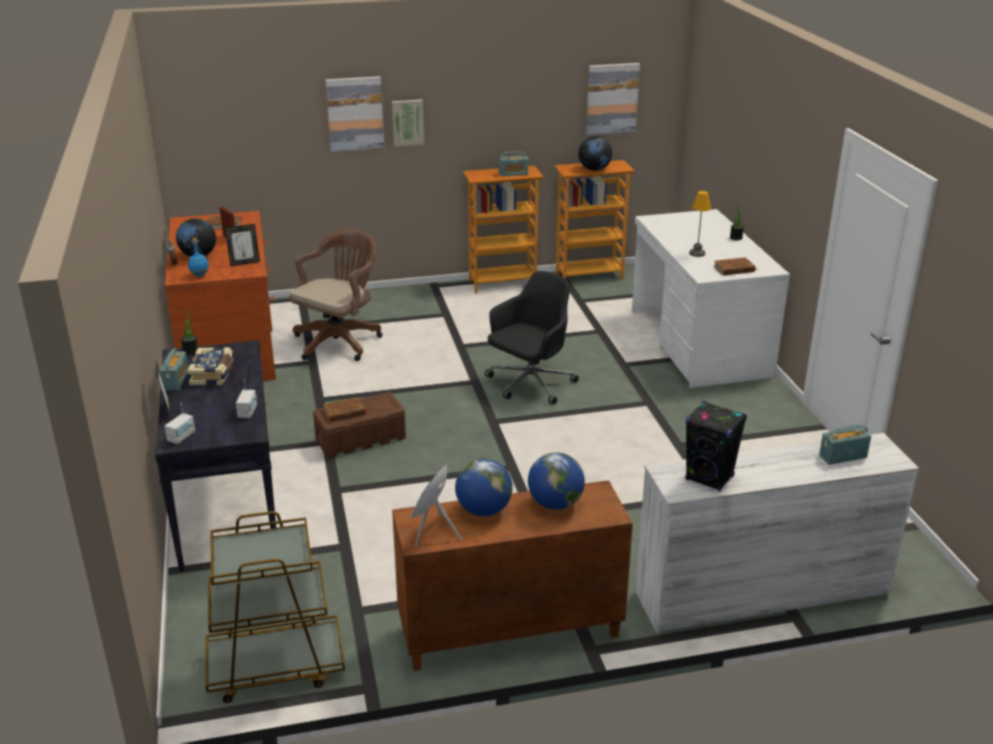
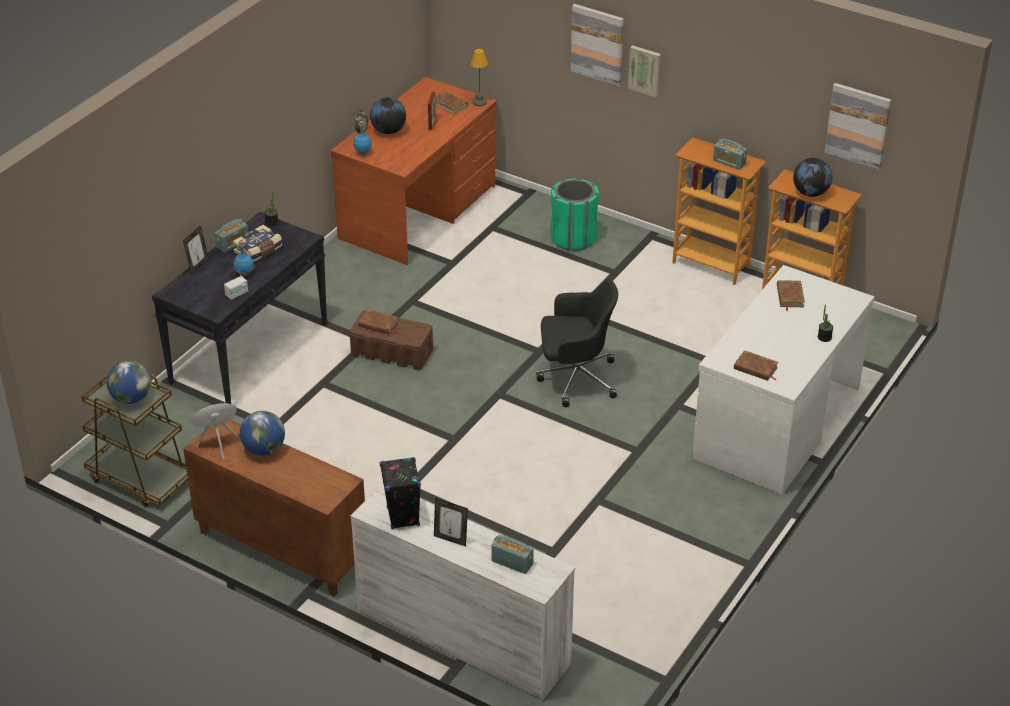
camera: 45 degrees right, 10 degrees up
radio [165,403,195,444] -> none
picture frame [225,224,260,266] -> picture frame moved to [434,498,468,546]
brown office chair [289,229,382,361] -> none
globe [528,452,585,510] -> globe moved to [107,361,151,404]
table lamp [689,191,711,257] -> table lamp moved to [471,49,488,106]
none -> blue bottle [234,241,254,276]
none -> green trash can [550,178,599,251]
none -> brown book [777,280,805,311]

